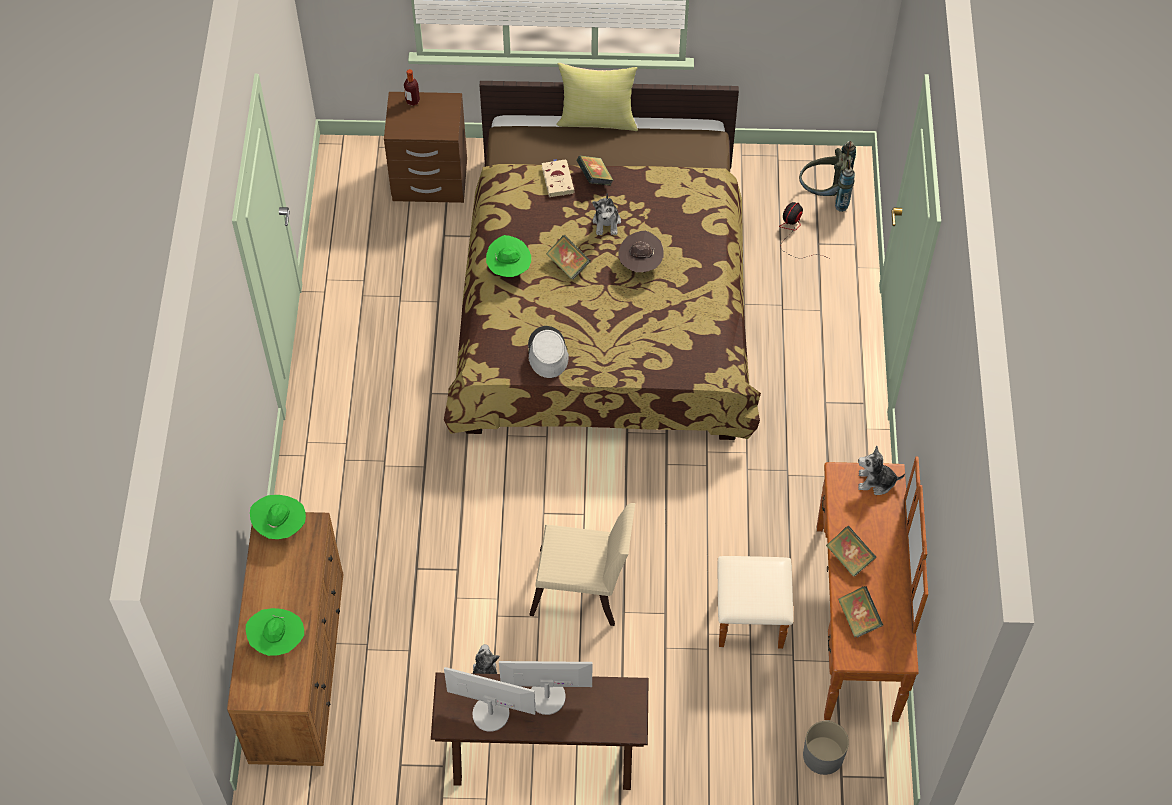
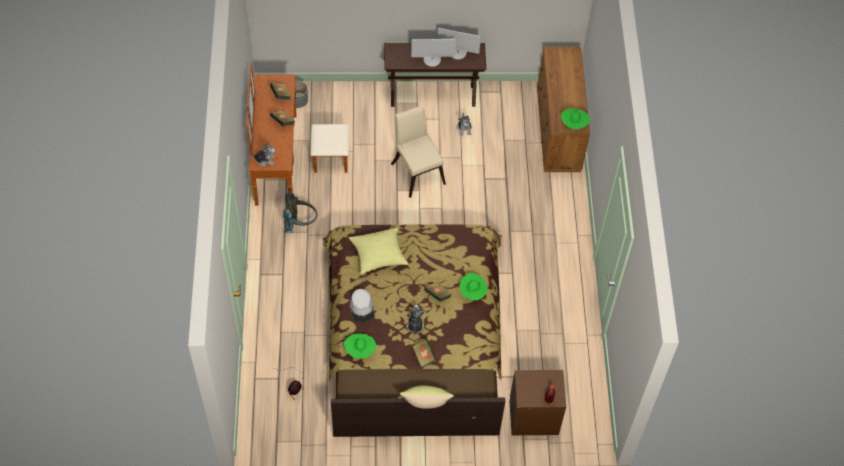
camera: 175 degrees right, 0 degrees up
green hat [246,608,304,656] -> green hat moved to [344,333,376,359]
grey hat [528,326,569,378] -> grey hat moved to [350,289,374,323]
beige chair [529,503,635,626] -> beige chair turned 60 degrees clockwise [391,105,446,198]
beige book [542,159,575,197] -> none
brown hat [619,231,664,272] -> none
grey backpack [799,141,856,212] -> grey backpack moved to [283,191,318,234]
none -> yellow pillow [349,228,409,274]

